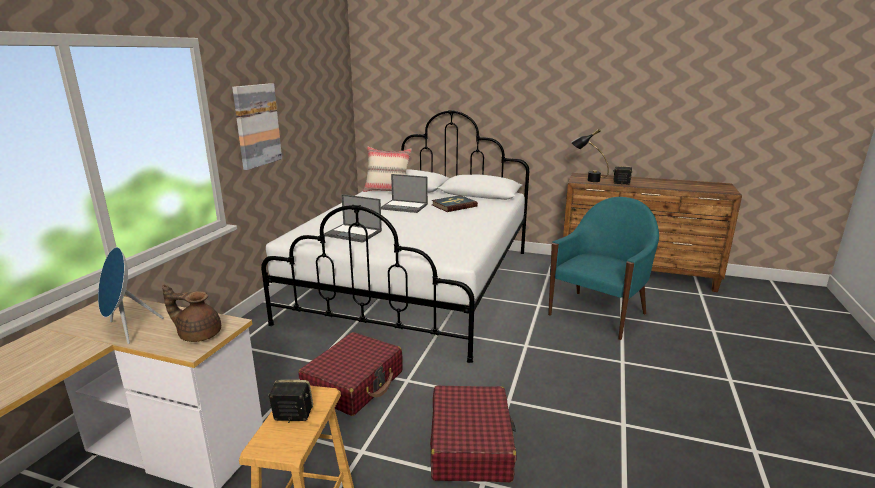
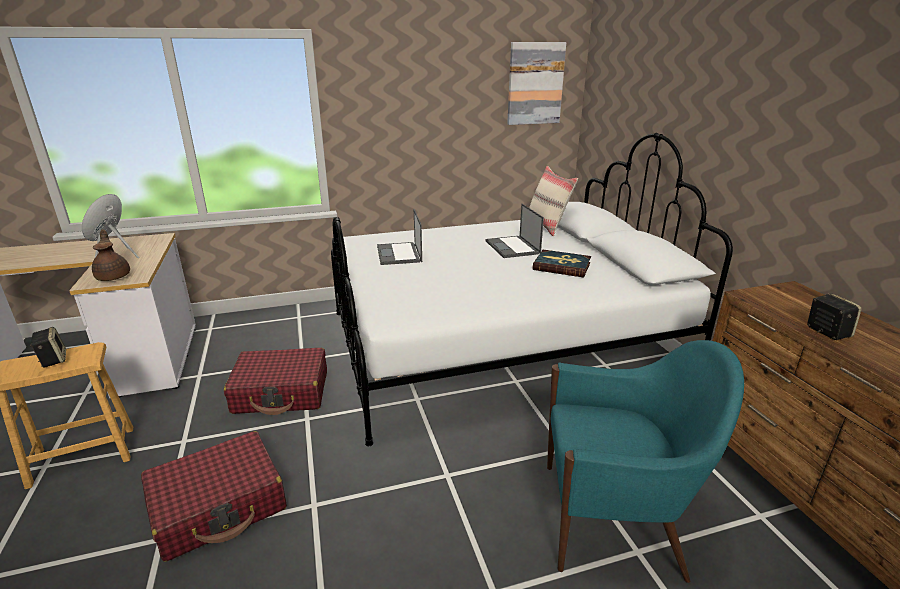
camera: 55 degrees right, 5 degrees up
picture [232,83,282,170] -> picture moved to [507,42,566,125]
black table lamp [571,129,609,182] -> none

